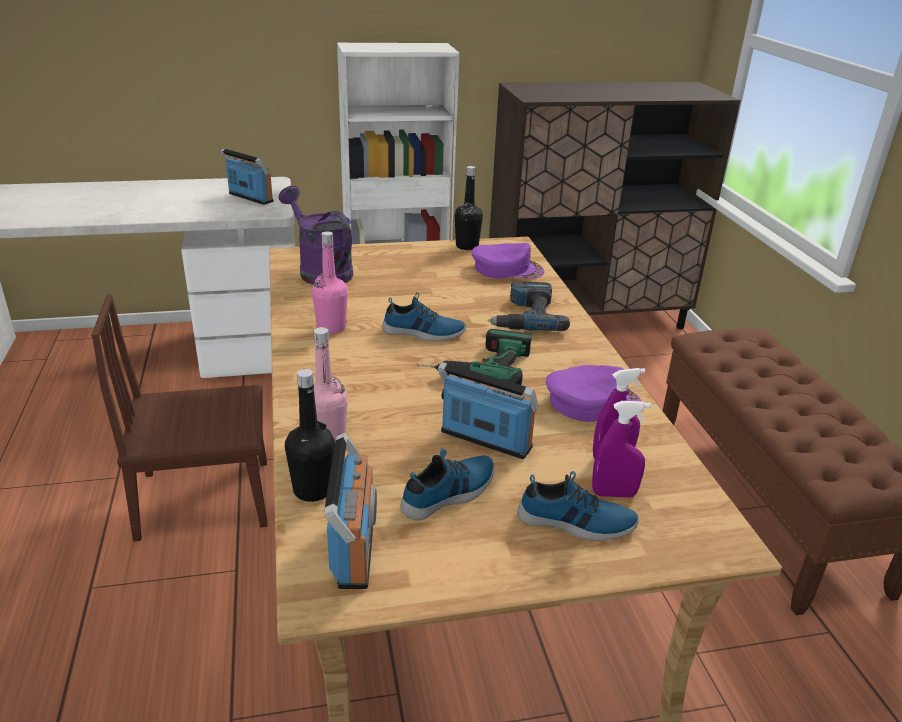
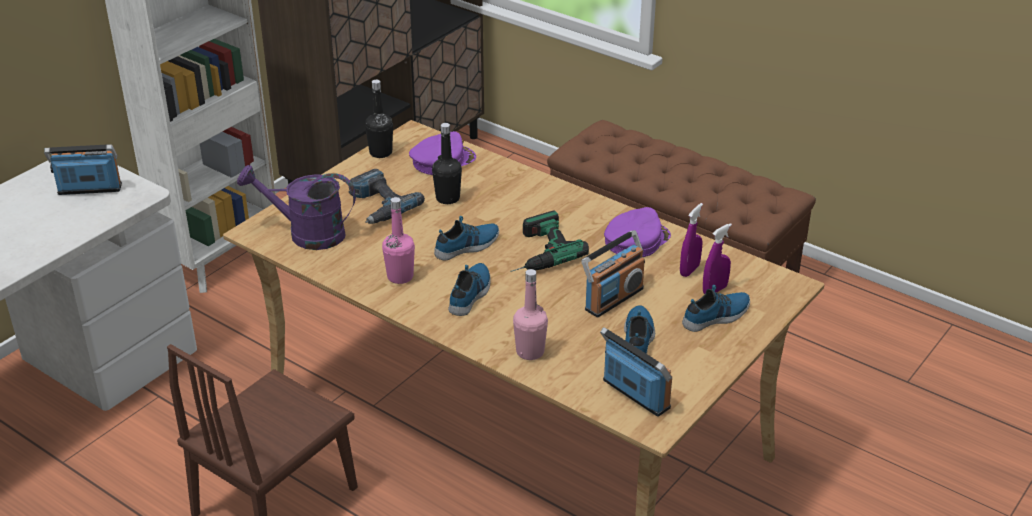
camera: 40 degrees left, 5 degrees up
black bottle [285,369,335,502] -> black bottle moved to [432,123,462,204]
radio [437,362,538,459] -> radio turned 150 degrees clockwise [581,230,645,317]
power drill [488,281,570,331] -> power drill moved to [349,169,425,224]
none -> shoe [448,263,490,316]

